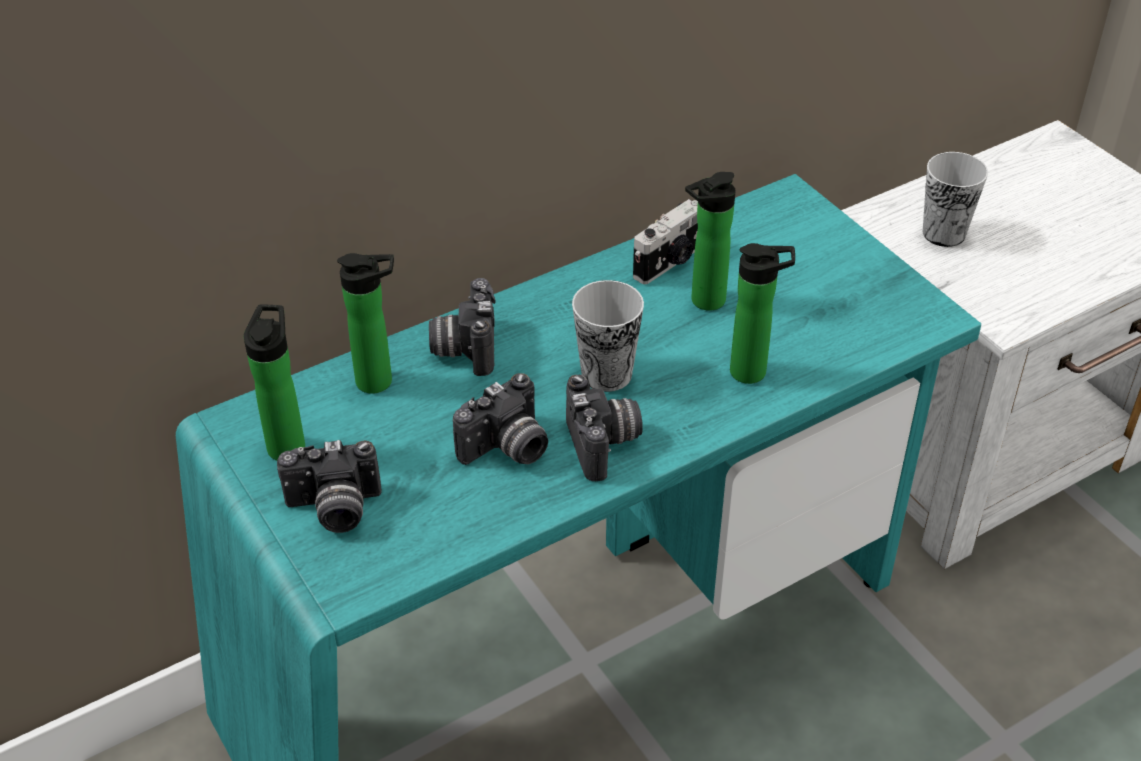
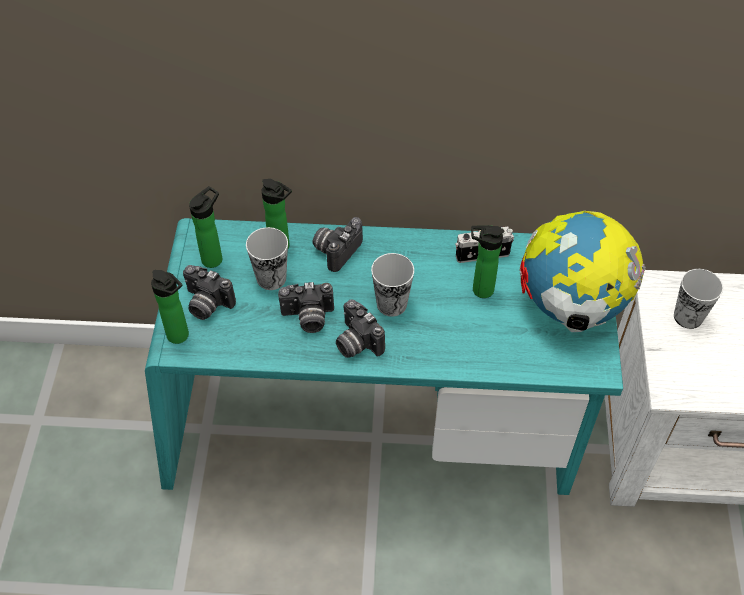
camera: 35 degrees right, 10 degrees up
camera [566,375,643,481] -> camera turned 120 degrees clockwise [336,299,385,358]
bottle [730,243,795,384] -> bottle moved to [151,270,189,344]
none -> cup [246,227,288,290]
none -> globe [519,211,646,332]

